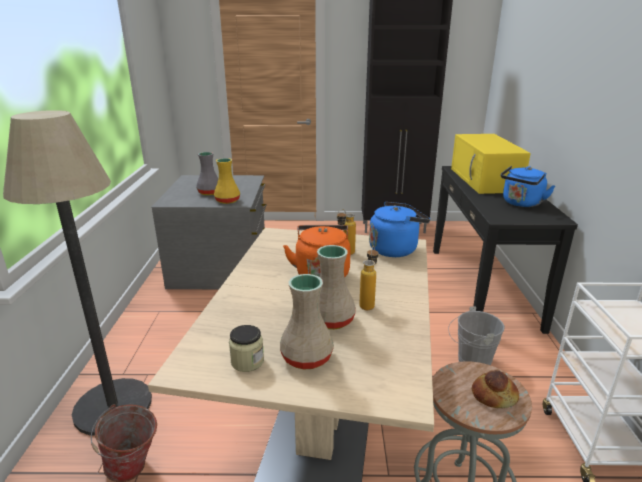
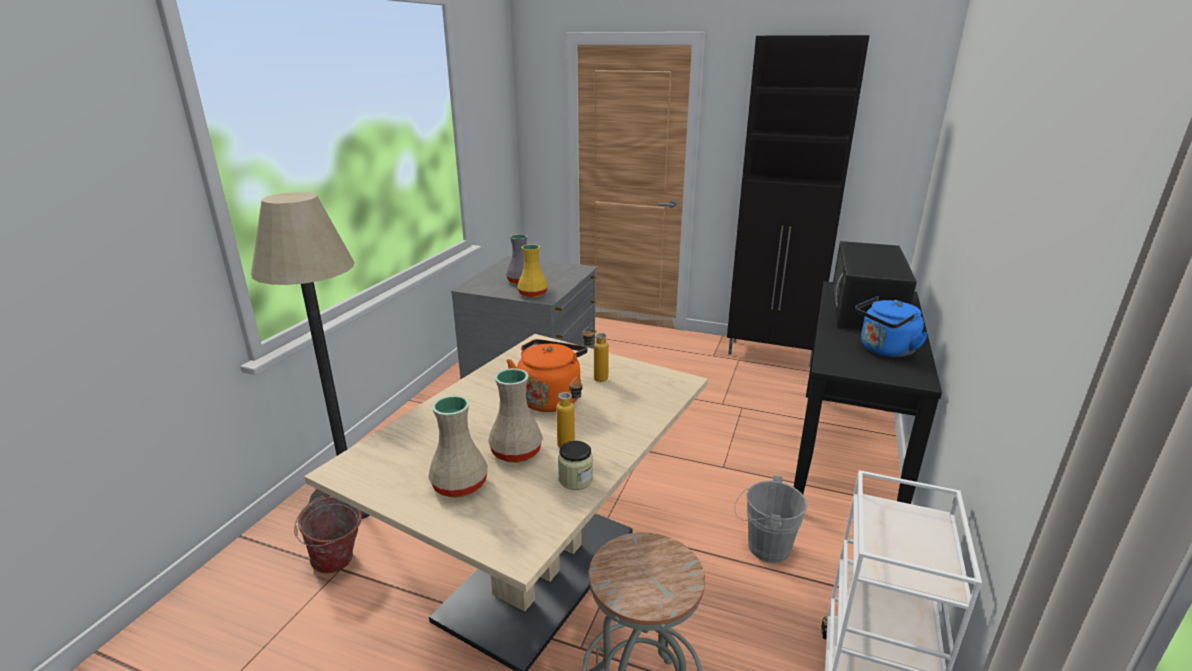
camera: 20 degrees right, 0 degrees up
jar [229,325,264,372] -> jar moved to [558,441,593,490]
blue kettle [369,202,430,257] -> none
yellow microwave [451,134,531,194] -> black microwave [832,241,917,330]
bread [472,370,519,408] -> none

